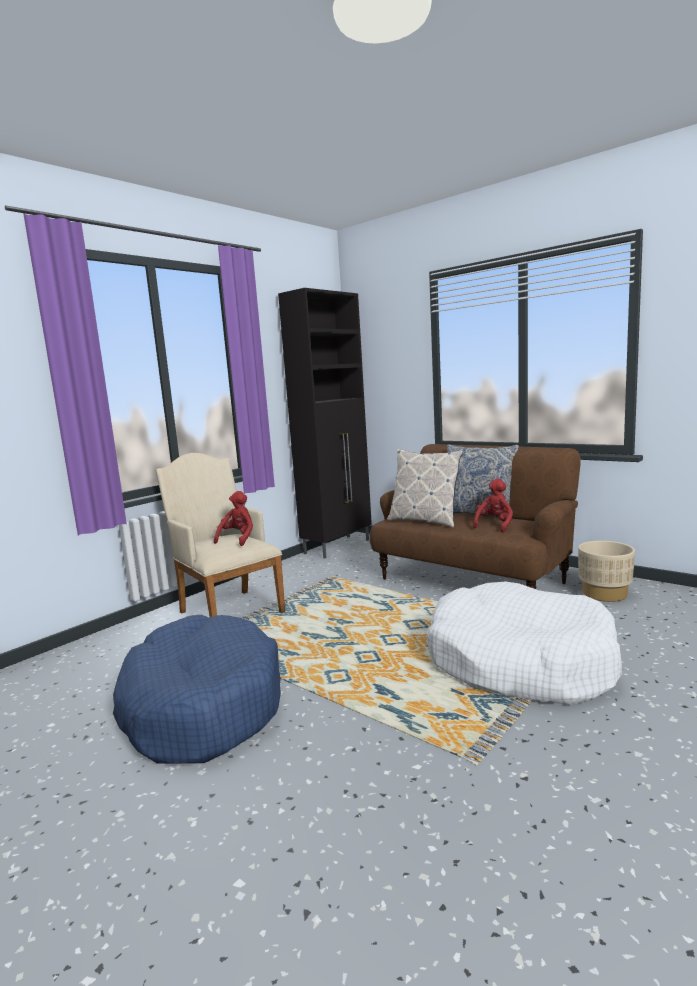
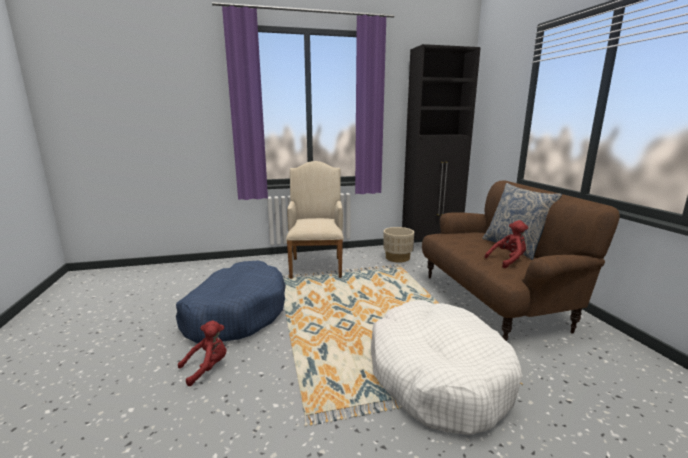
camera: 35 degrees right, 5 degrees up
red plush toy [214,491,253,546] -> red plush toy moved to [178,320,227,386]
pillow [387,449,463,528] -> none
beige planter [578,541,635,602] -> beige planter moved to [384,227,414,263]

